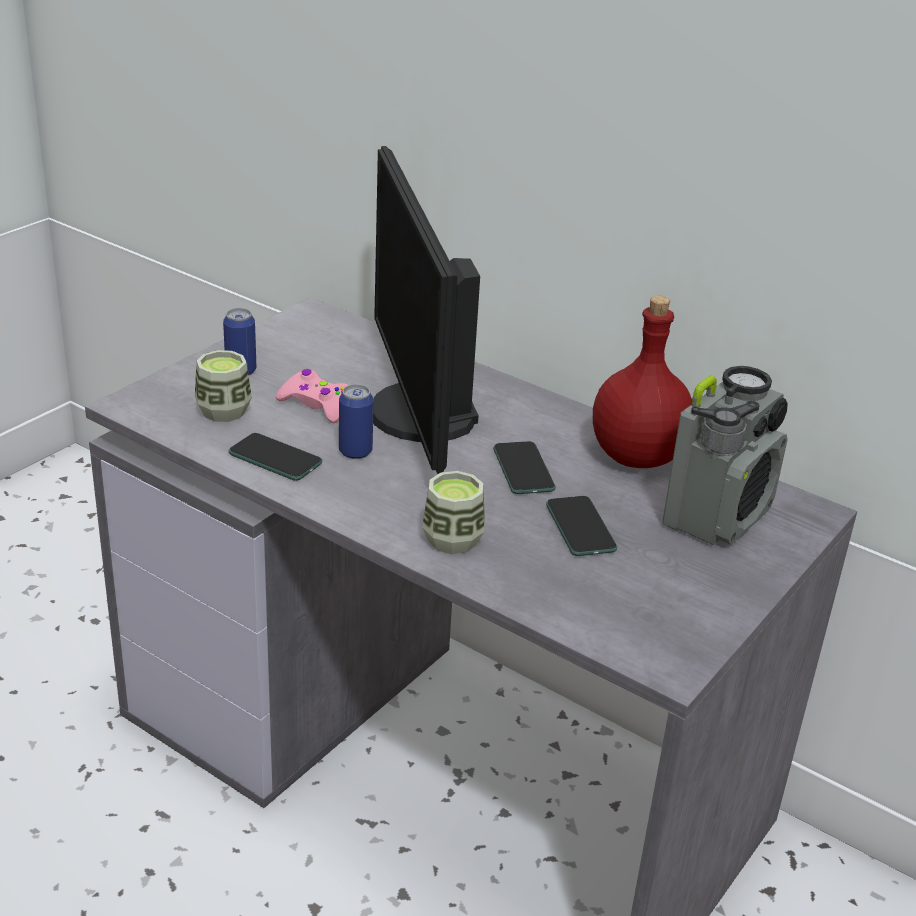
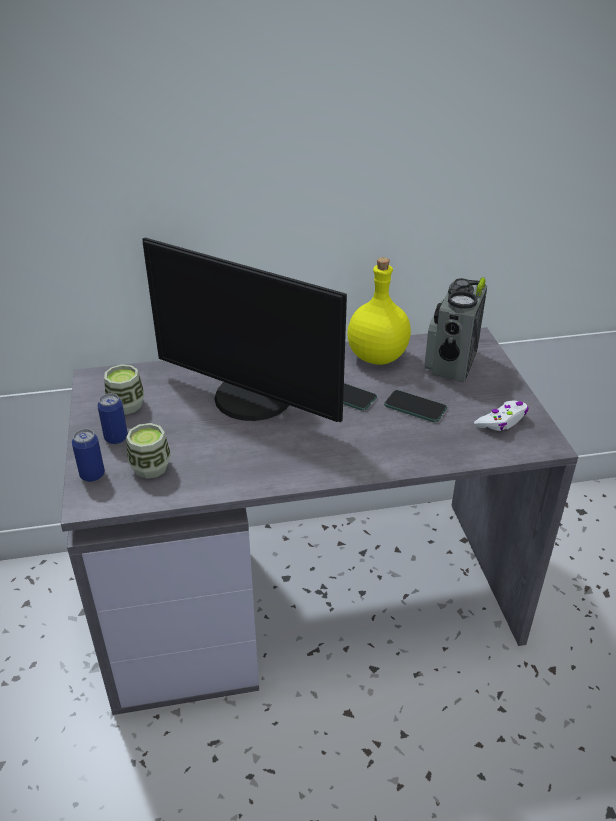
camera: 45 degrees left, 5 degrees up
phone [229,433,322,481] -> none
pink game controller [276,369,348,423] -> none
can [339,384,374,459] -> can moved to [72,429,105,482]
cup [422,471,485,554] -> cup moved to [104,364,144,415]
red bottle [593,296,692,468] -> yellow bottle [347,257,411,365]
radio [662,366,788,545] -> radio turned 150 degrees counterclockwise [424,277,487,382]
none -> white game controller [474,401,529,431]

